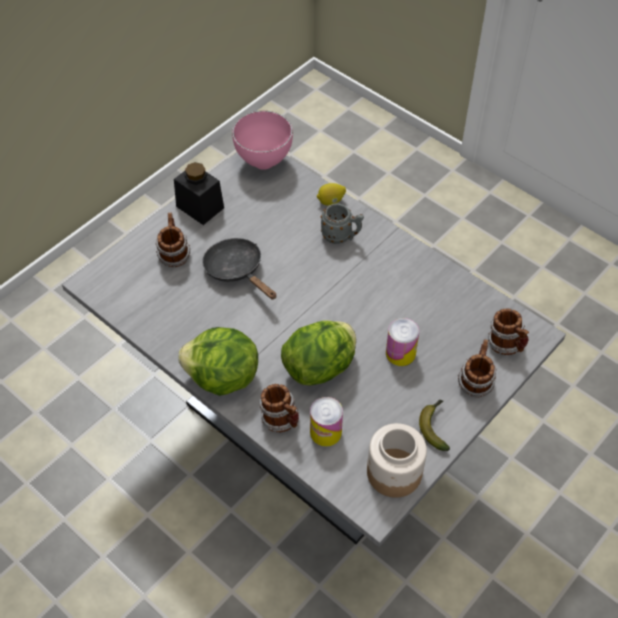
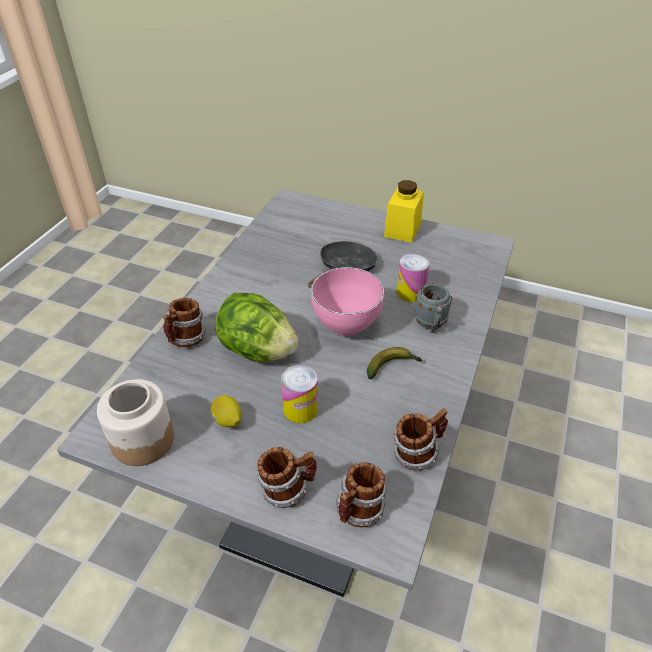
camera: 70 degrees right, 10 degrees down
mug [155,213,190,267] -> mug moved to [394,409,448,471]
black jar [174,162,224,225] -> yellow jar [384,180,424,243]
lettuce [178,327,258,396] -> none
pink bowl [232,111,293,170] -> pink bowl moved to [311,267,385,336]
can [310,397,343,447] -> can moved to [396,253,430,302]
lemon [317,183,346,206] -> lemon moved to [211,395,242,428]
banana [419,400,450,451] -> banana moved to [367,347,422,379]

